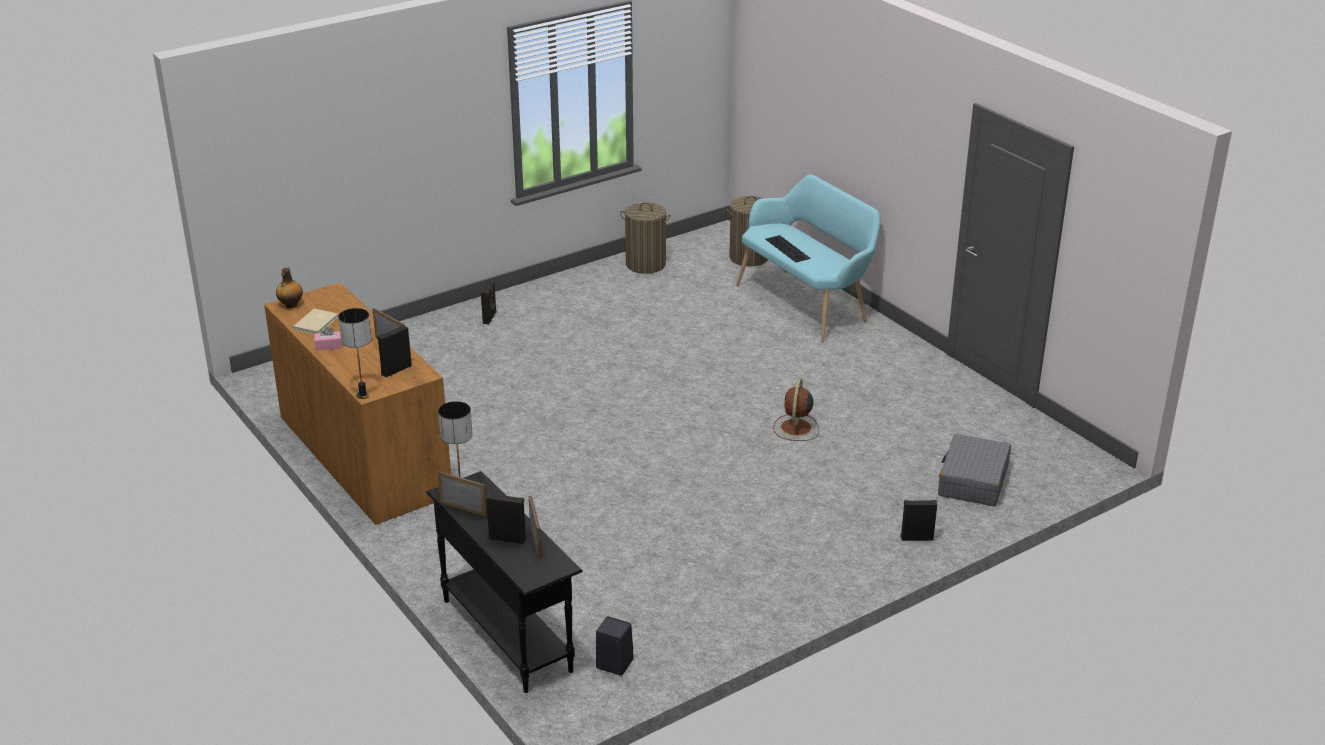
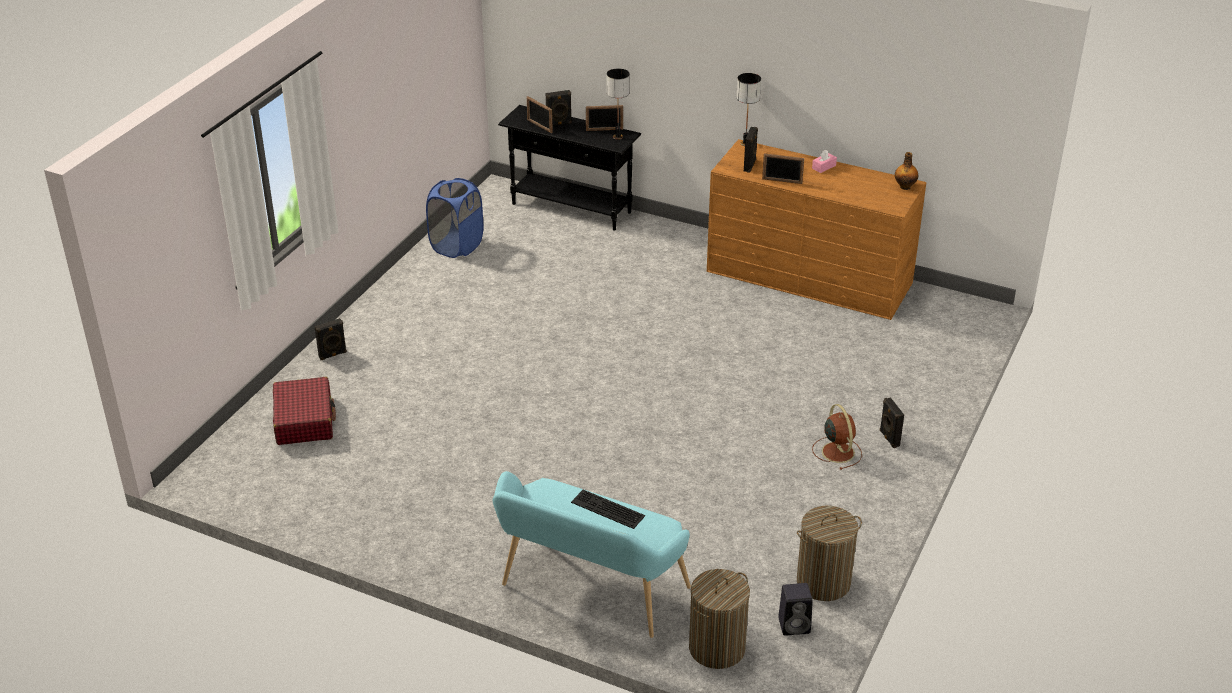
camera: 150 degrees right, 5 degrees up
beige book [293,309,338,334] -> none
black speaker [596,616,633,676] -> black speaker moved to [778,583,813,636]
brown fan [773,378,819,441] -> brown fan moved to [812,404,862,470]
grey suitcase [938,434,1011,506] -> red suitcase [273,377,336,445]
none -> blue laundry basket [426,178,483,258]

